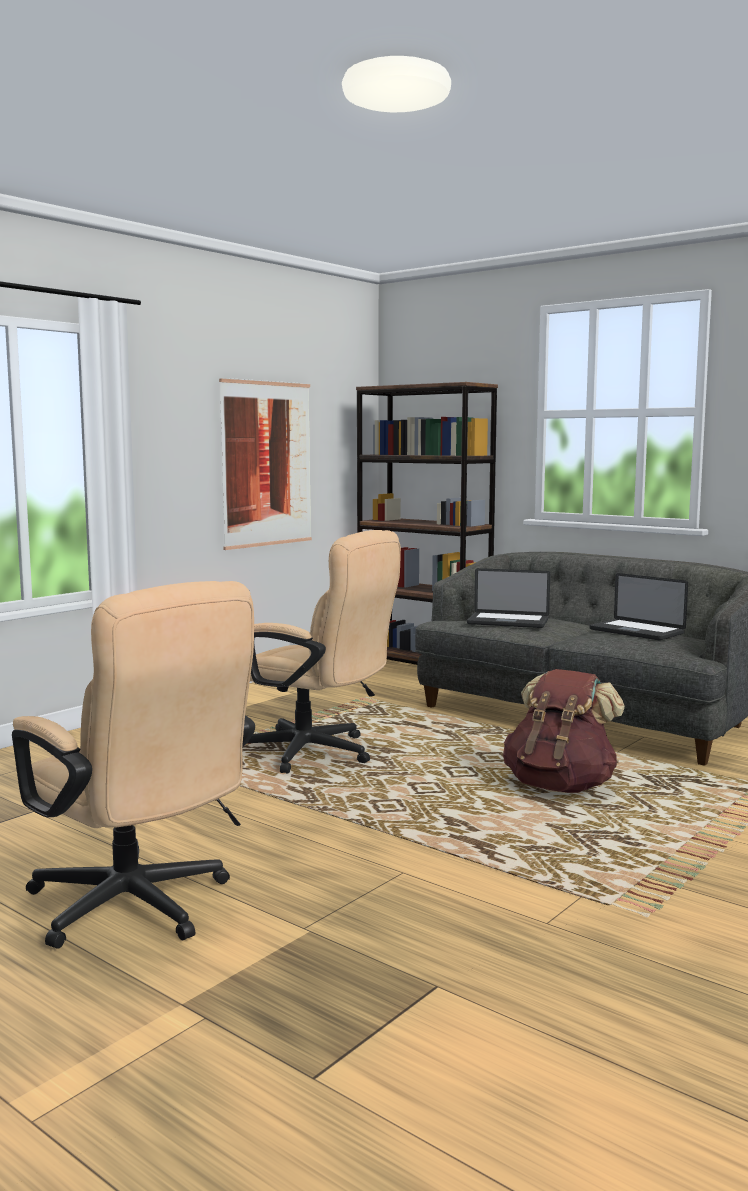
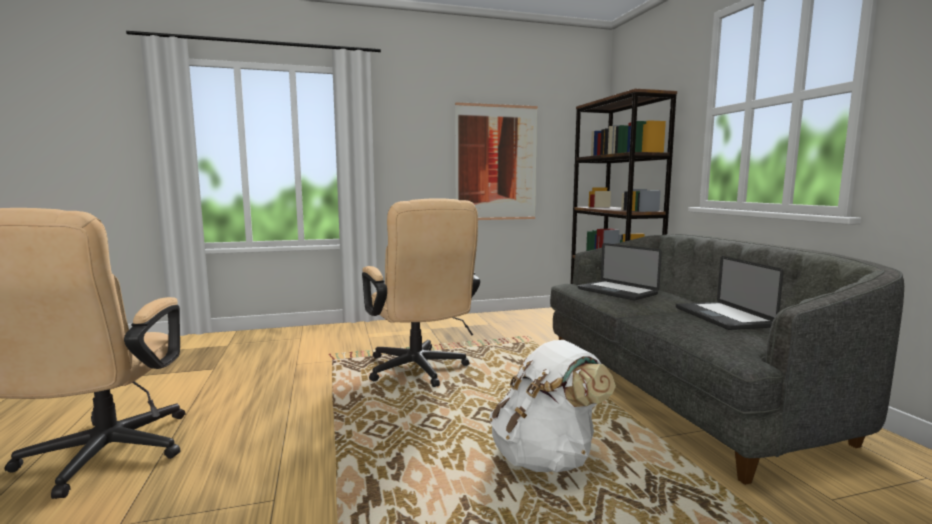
camera: 35 degrees right, 0 degrees up
brown backpack [503,669,625,793] -> white backpack [489,340,616,472]

